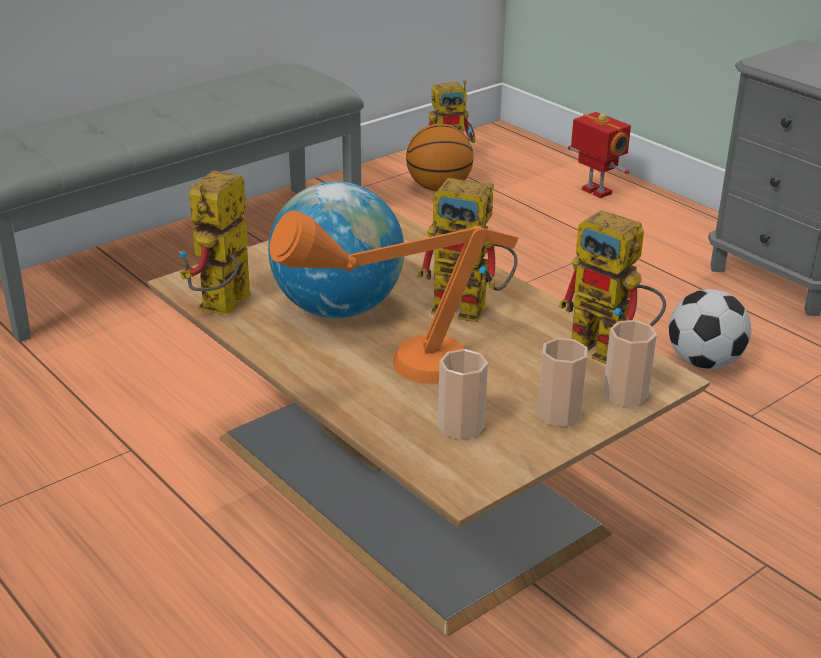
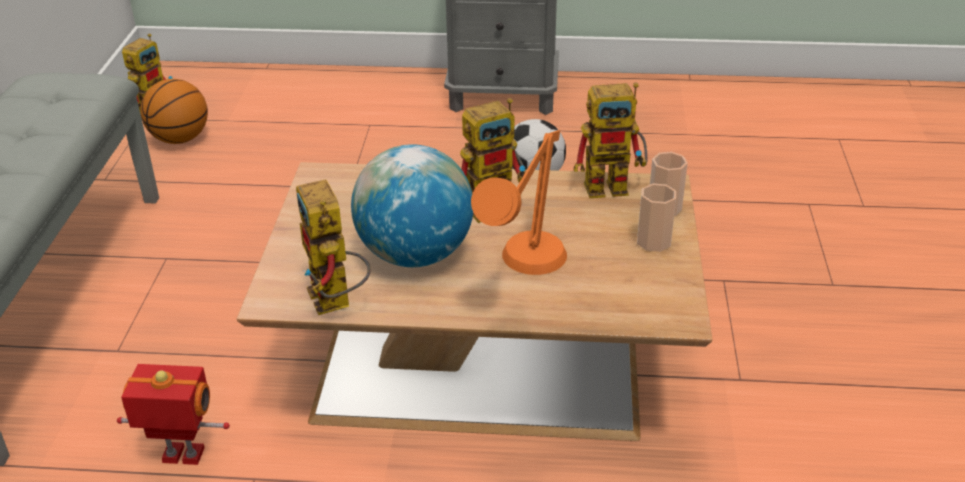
camera: 45 degrees left, 5 degrees up
cup [438,349,488,440] -> none
toy robot [568,112,631,198] -> toy robot moved to [117,364,230,465]

